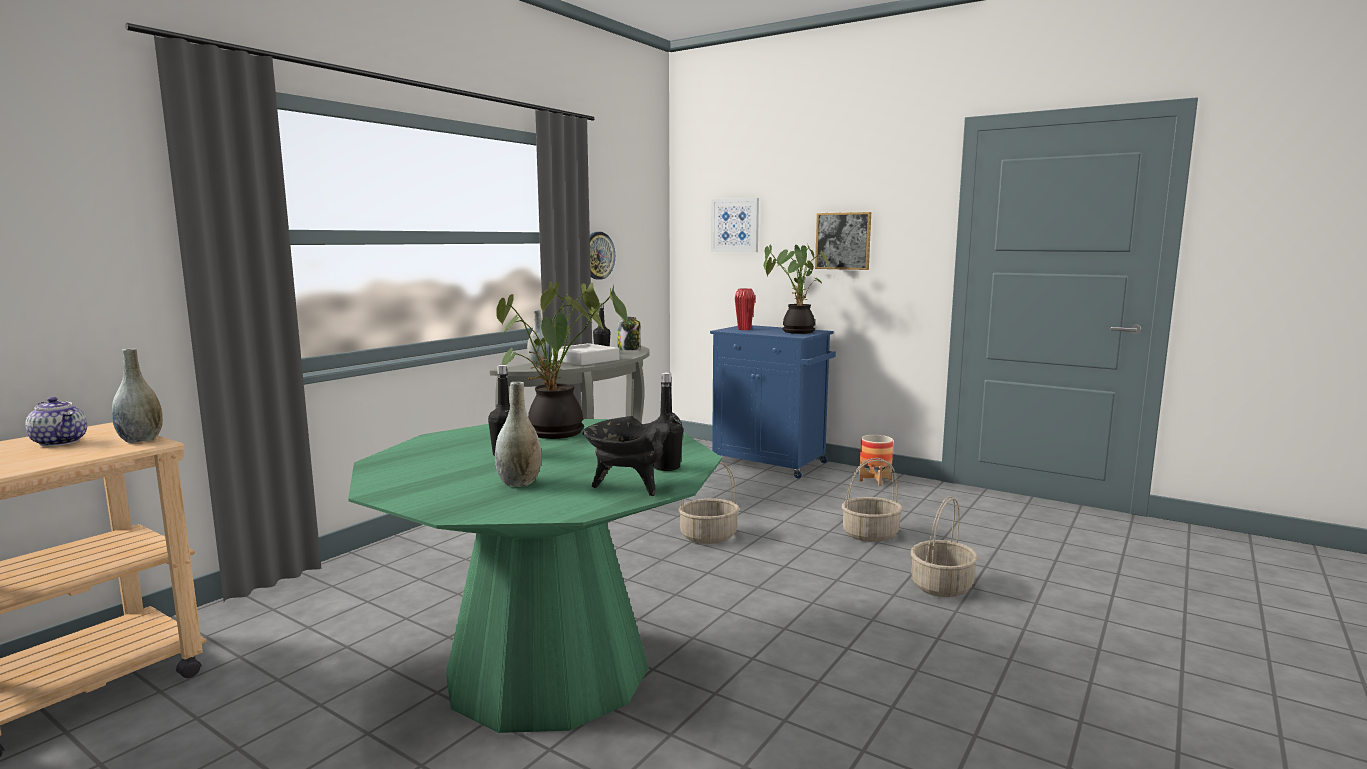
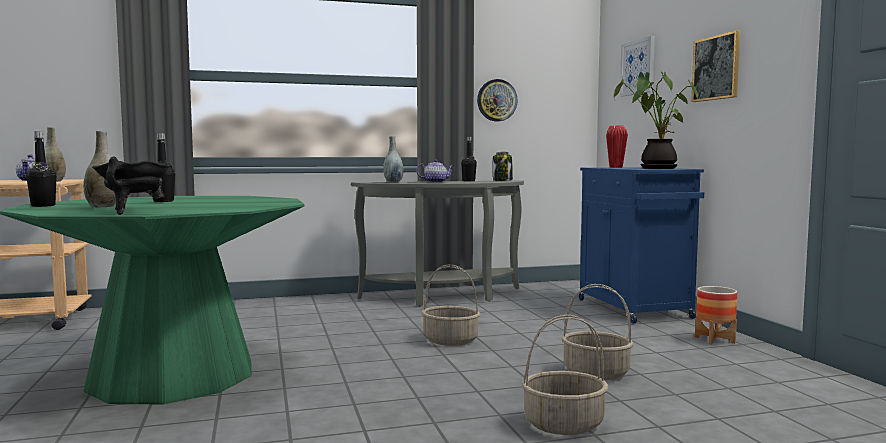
camera: 40 degrees right, 5 degrees down
potted plant [496,281,627,439] -> none
grey tray [551,343,619,366] -> teapot [416,159,454,182]
black bottle [653,372,683,471] -> black bottle moved to [26,131,56,207]

